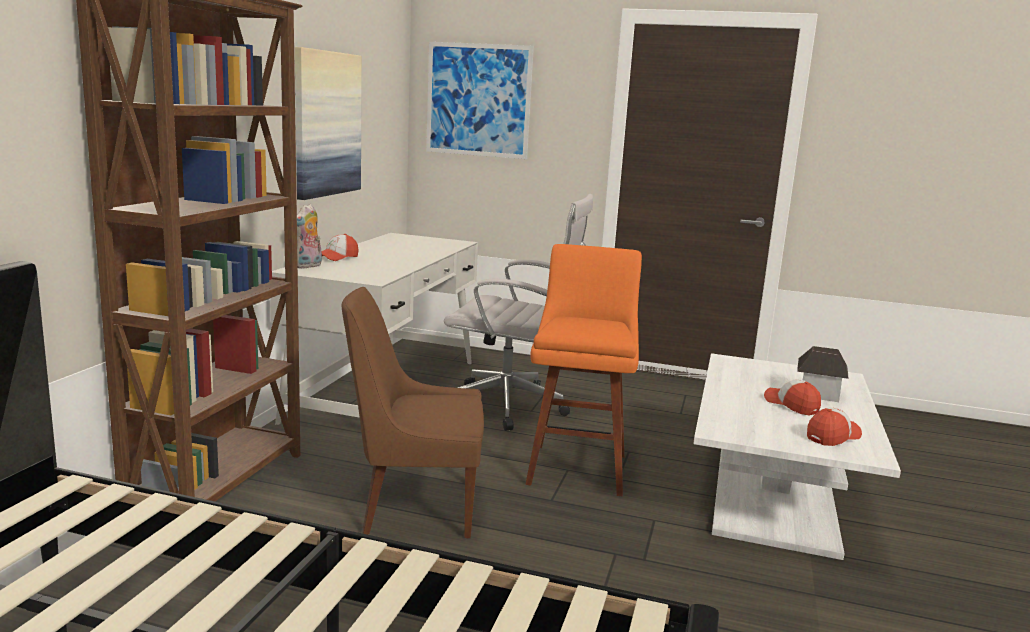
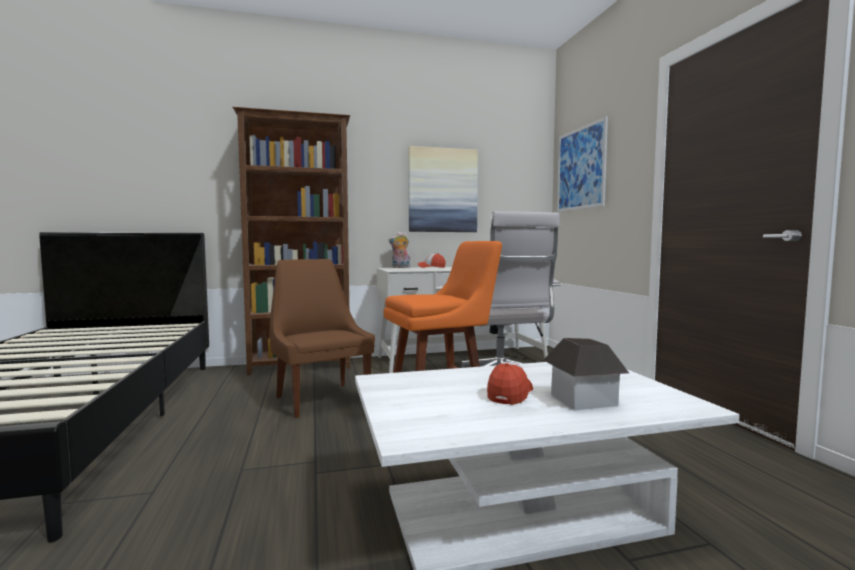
camera: 60 degrees right, 10 degrees down
cap [807,408,862,446] -> none

